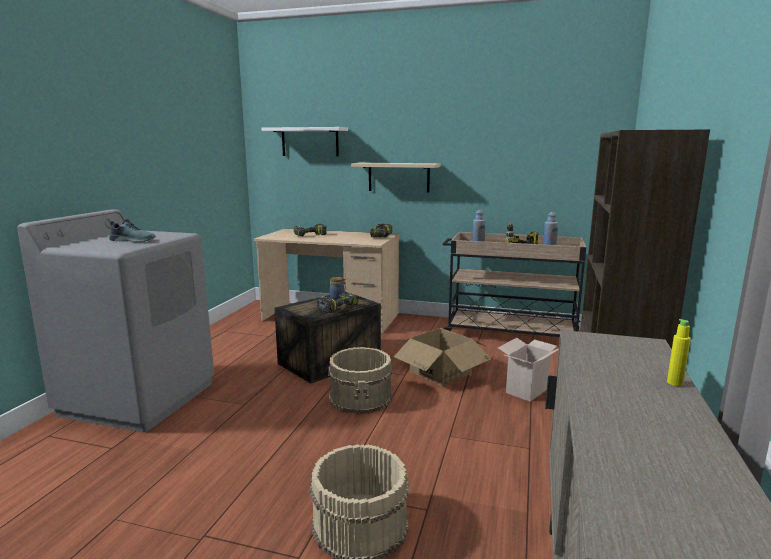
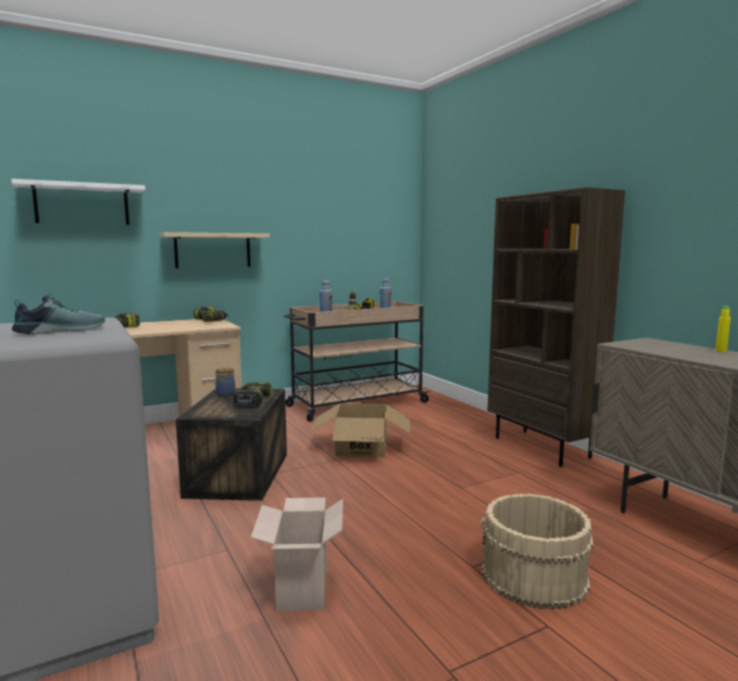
camera: 45 degrees left, 5 degrees down
beige bucket [328,347,393,414] -> none
cardboard box [498,338,559,402] -> cardboard box moved to [251,497,343,611]

